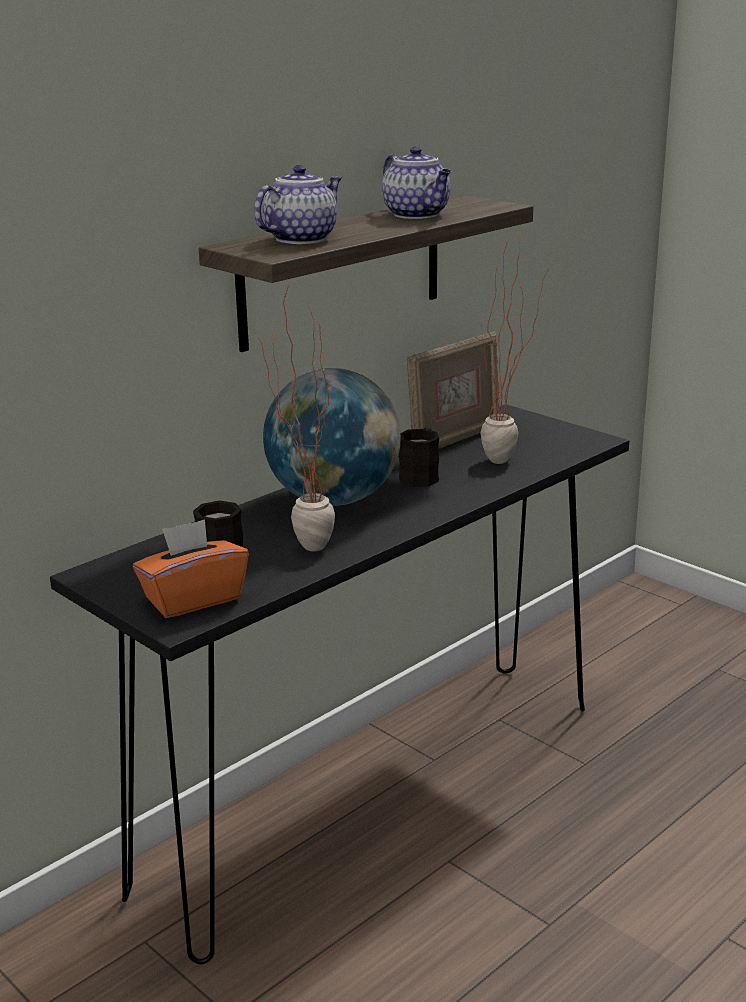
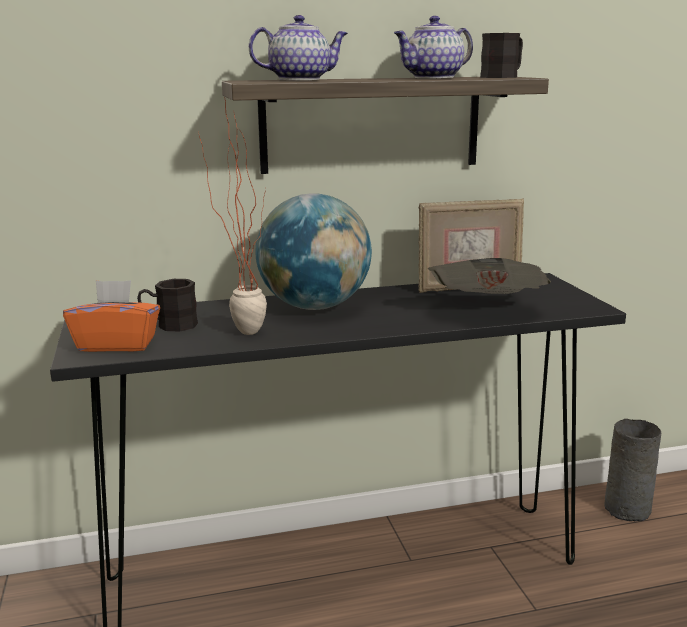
camera: 30 degrees right, 5 degrees down
teapot [382,146,451,219] -> teapot turned 60 degrees clockwise [394,16,473,78]
black mug [399,428,439,487] -> black mug moved to [480,33,523,78]
potted plant [480,233,548,464] -> newspaper [428,258,551,294]
none -> grey vase [604,419,661,521]

